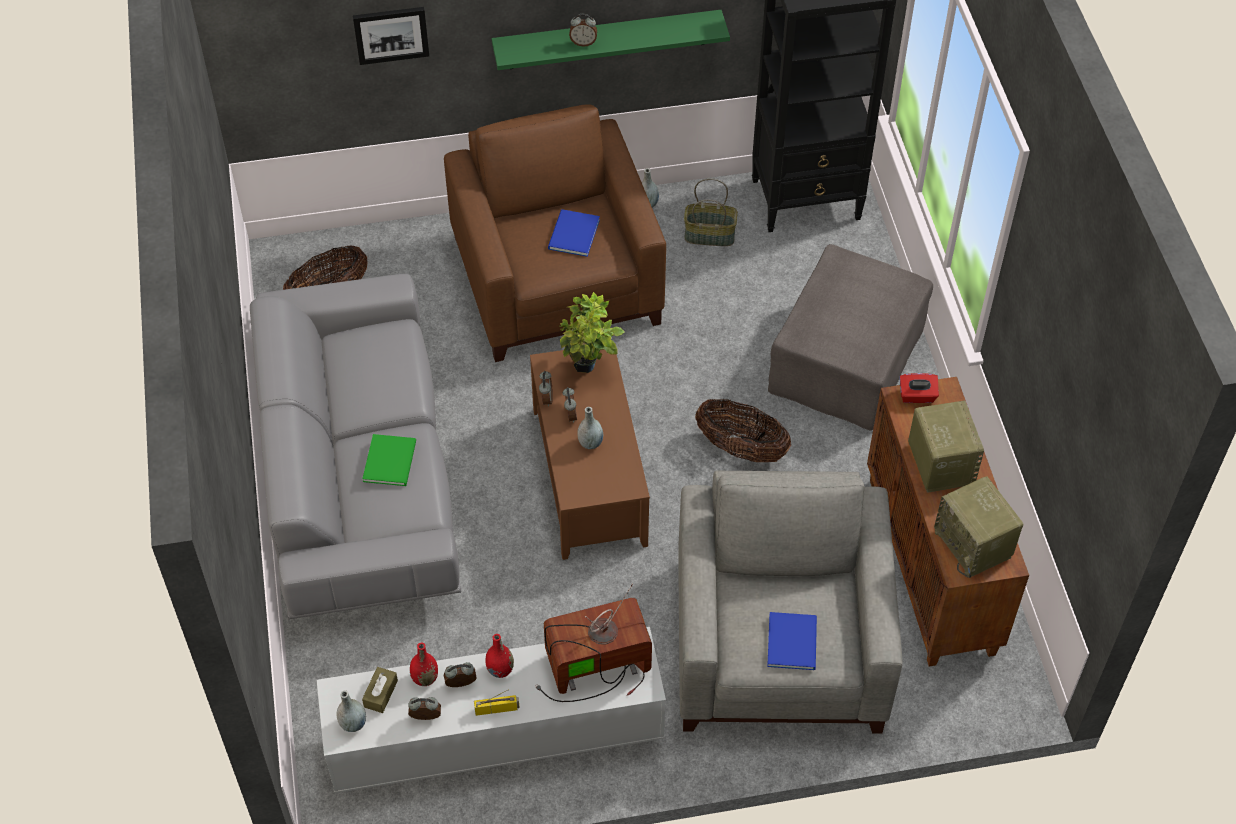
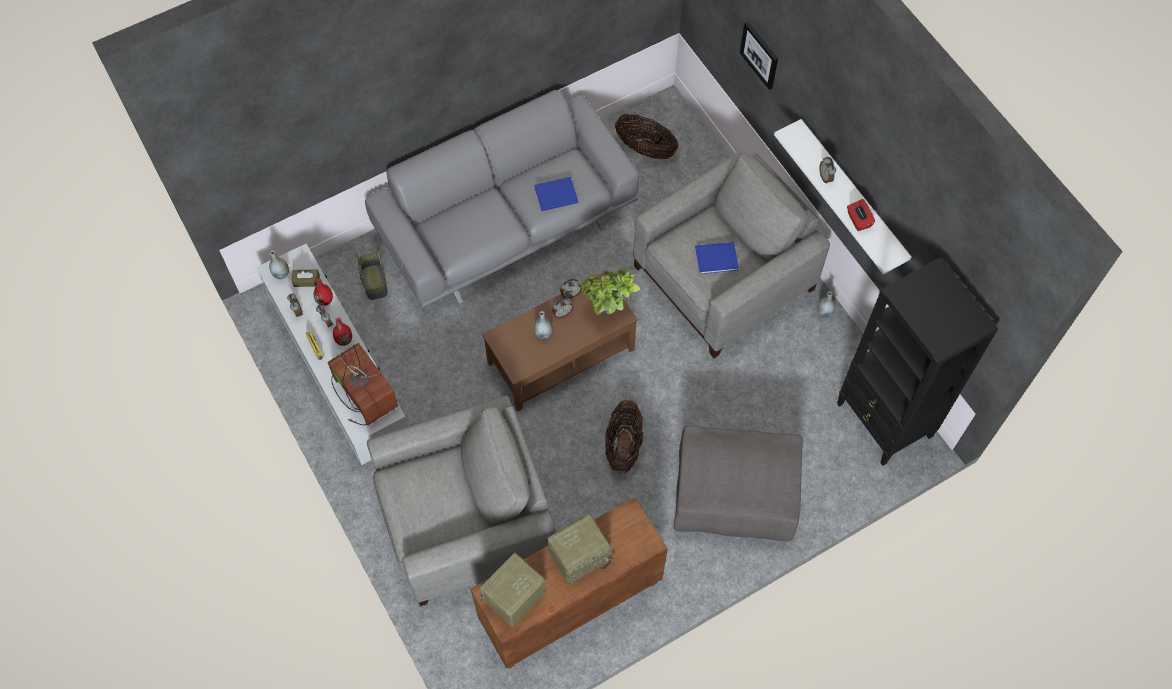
camera: 70 degrees right, 10 degrees up
green book [362,434,416,486] -> none
brown armchair [444,104,666,362] -> grey armchair [633,150,830,358]
green shelf [492,10,730,70] -> white shelf [774,119,912,274]
basket [684,178,738,246] -> basket moved to [355,246,387,300]
blue book [767,612,817,670] -> blue book moved to [534,177,578,211]
red tissue box [899,373,939,403] -> red tissue box moved to [847,199,875,231]

